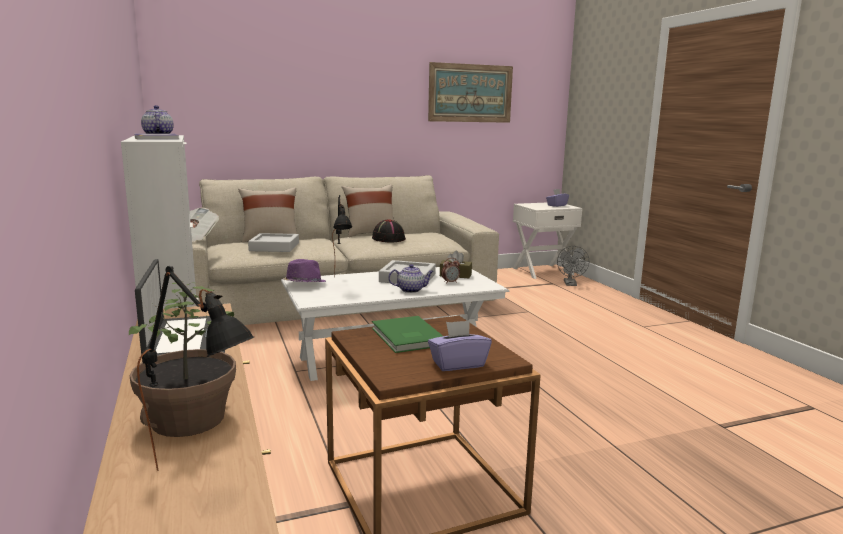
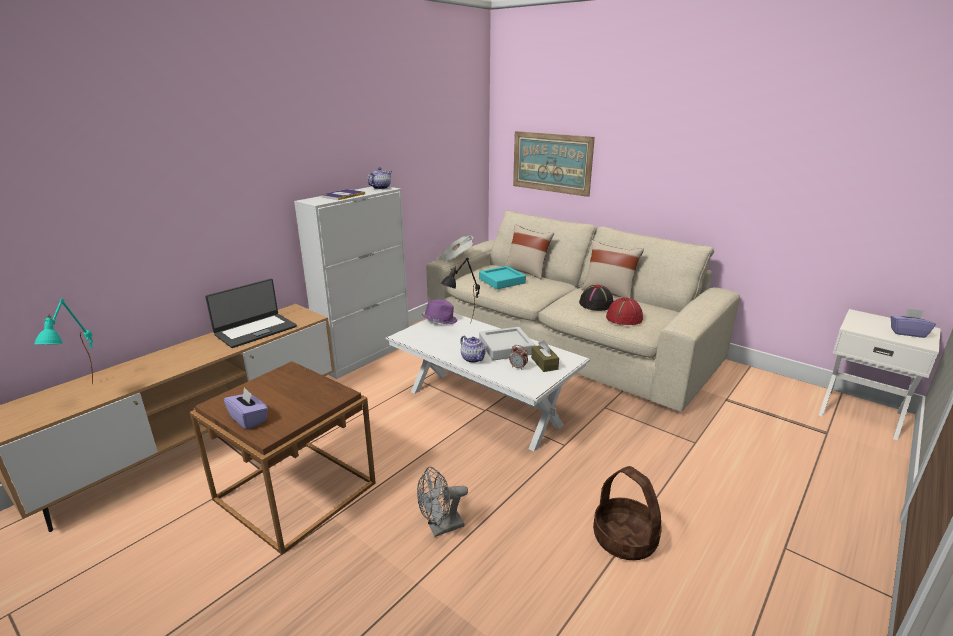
camera: 60 degrees right, 10 degrees up
potted plant [129,281,236,437] -> none
black table lamp [137,266,254,471] -> turquoise table lamp [35,299,94,384]
grey tray [248,233,299,252] -> turquoise tray [479,266,526,289]
green book [372,316,443,353] -> none
picture [428,62,513,123] -> picture moved to [513,131,595,197]
grey fan [557,246,589,286] -> grey fan moved to [417,467,468,537]
none -> basket [593,466,662,560]
none -> red hat [606,297,643,325]

